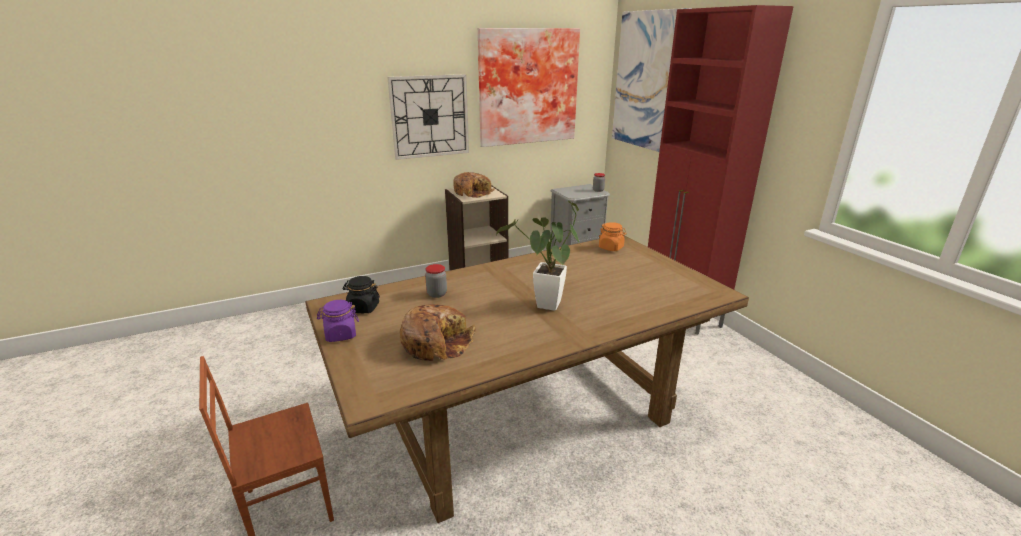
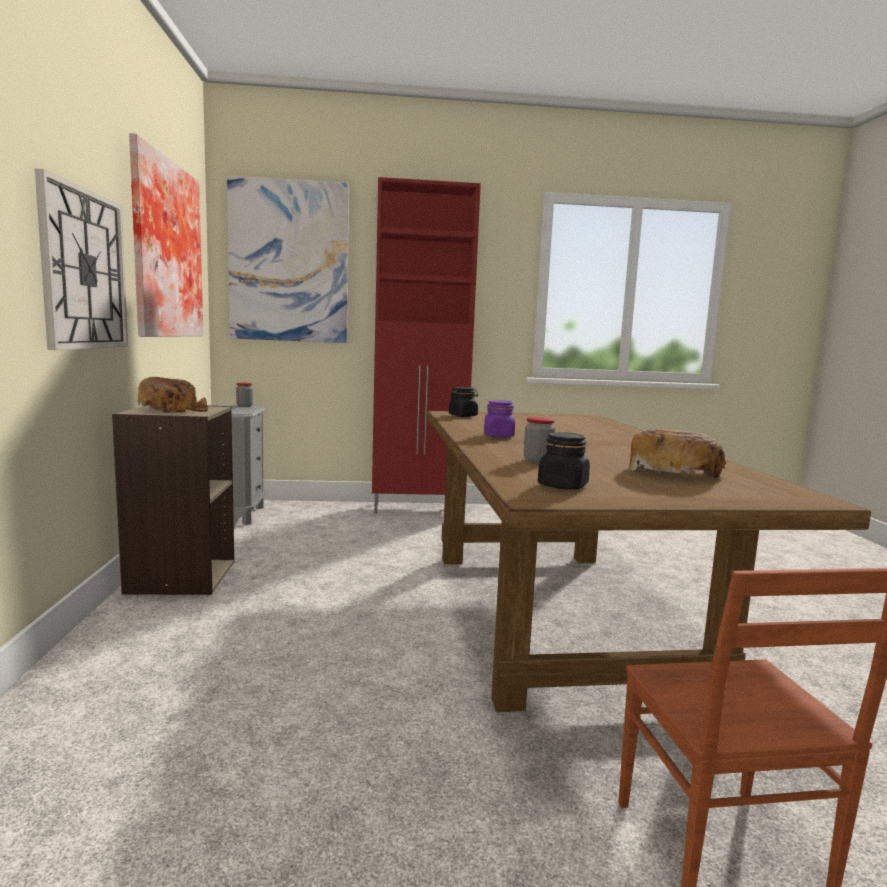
camera: 70 degrees left, 15 degrees down
purple jar [317,300,359,342] -> purple jar moved to [484,400,515,438]
potted plant [496,201,580,311] -> none
orange jar [599,222,627,251] -> black jar [449,387,478,417]

